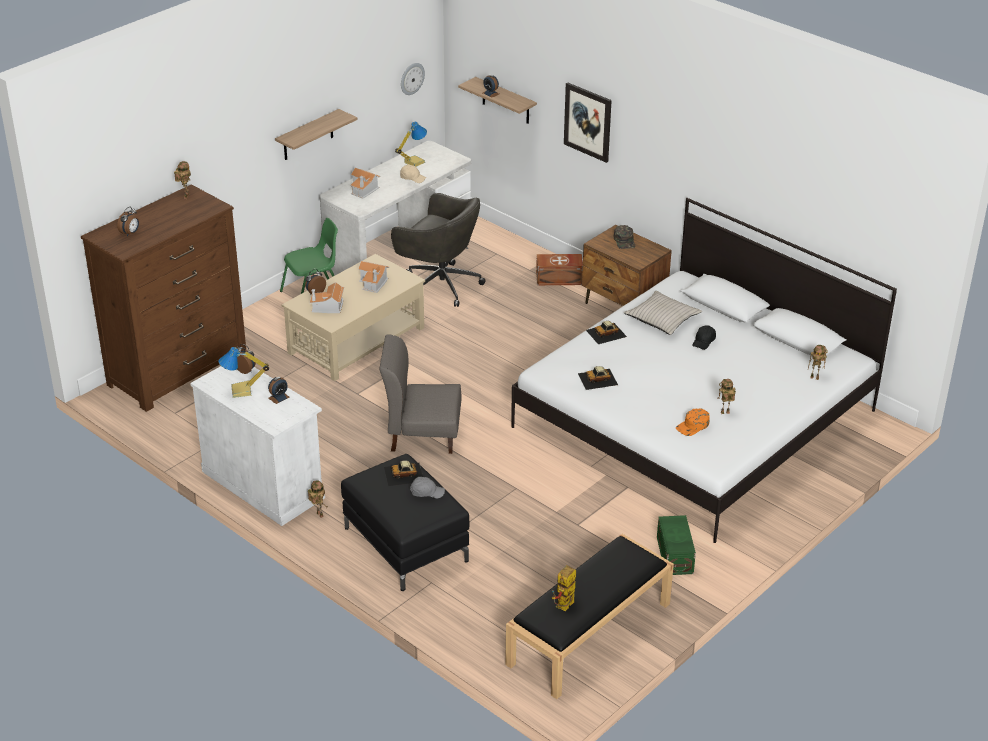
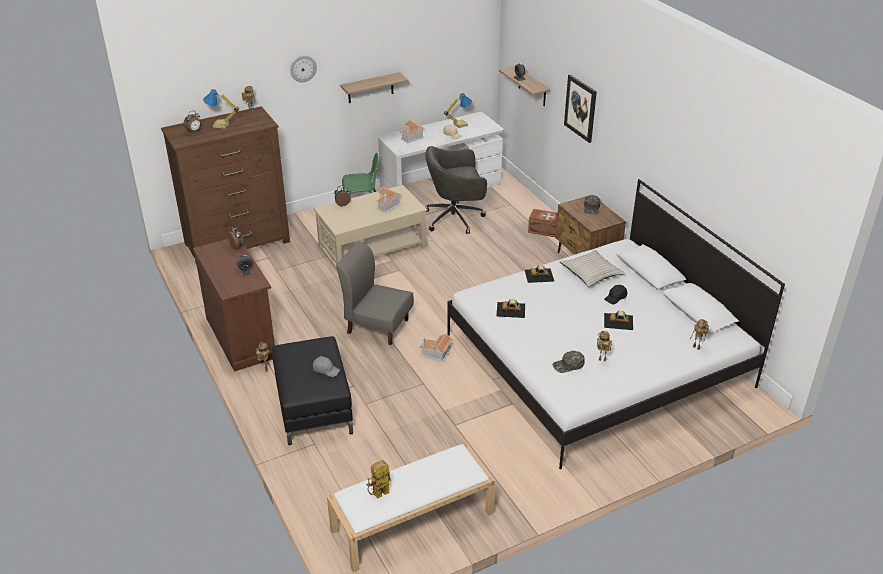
camera: 20 degrees right, 0 degrees up
white cabinet [190,366,325,526] -> brown cabinet [193,239,275,372]
table lamp [218,347,269,398] -> table lamp moved to [203,89,239,128]
toy house [310,282,344,313] -> toy house moved to [419,334,453,361]
toy car [384,460,423,486] -> toy car moved to [604,311,633,330]
grey office chair [391,193,486,307] -> grey office chair turned 120 degrees clockwise [425,146,487,234]
wall clock [401,63,425,95] -> wall clock moved to [290,56,317,82]
black bench [505,534,674,699] -> white bench [327,443,495,572]
green storage box [657,515,696,575] -> none
orange cap [676,408,710,436] -> green cap [552,351,585,373]

